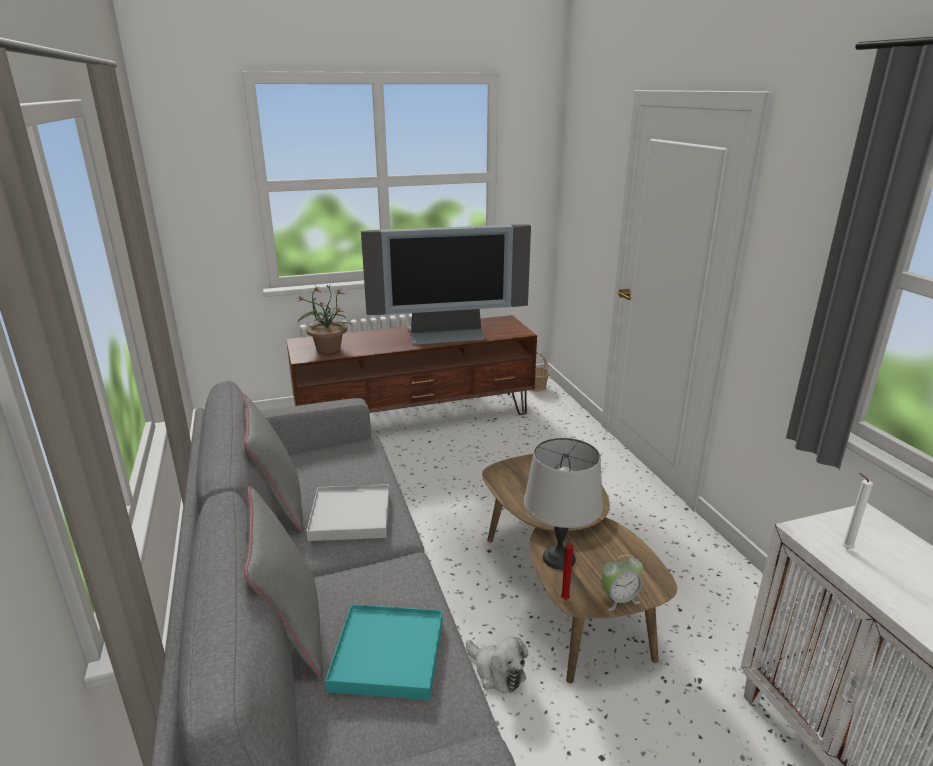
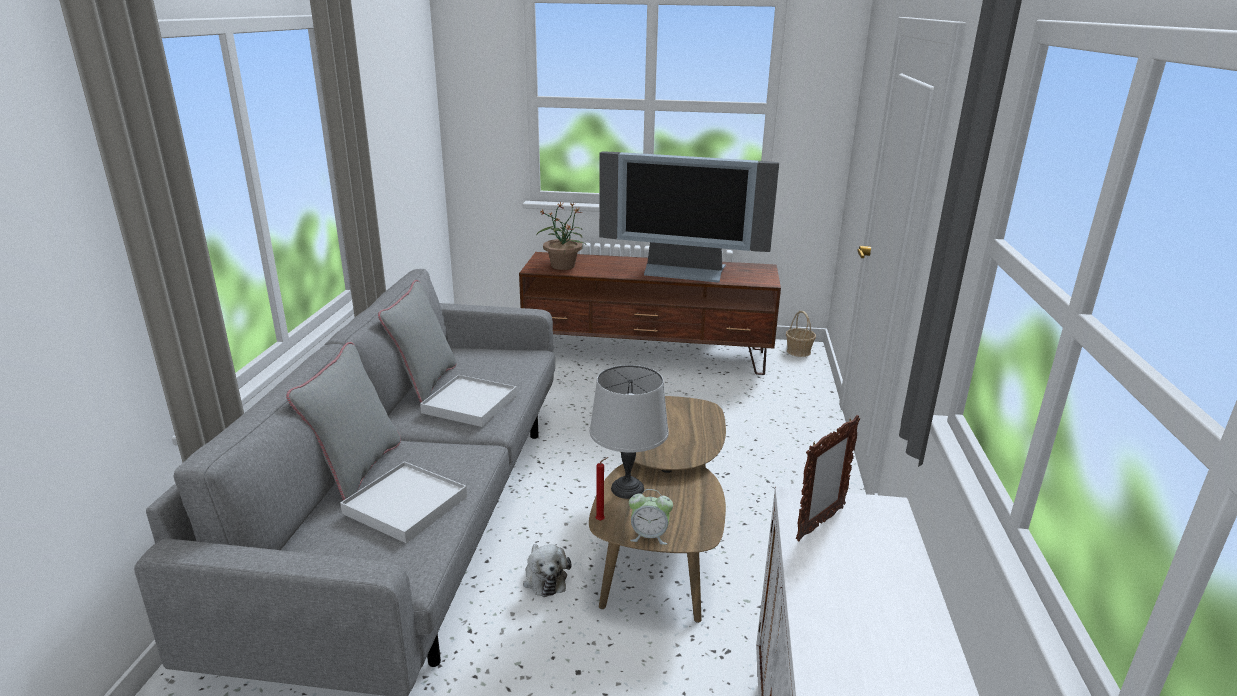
camera: 25 degrees right, 0 degrees up
turquoise tray [325,604,443,700] -> white tray [340,461,467,543]
white candle [842,473,873,549] -> picture frame [796,415,860,541]

